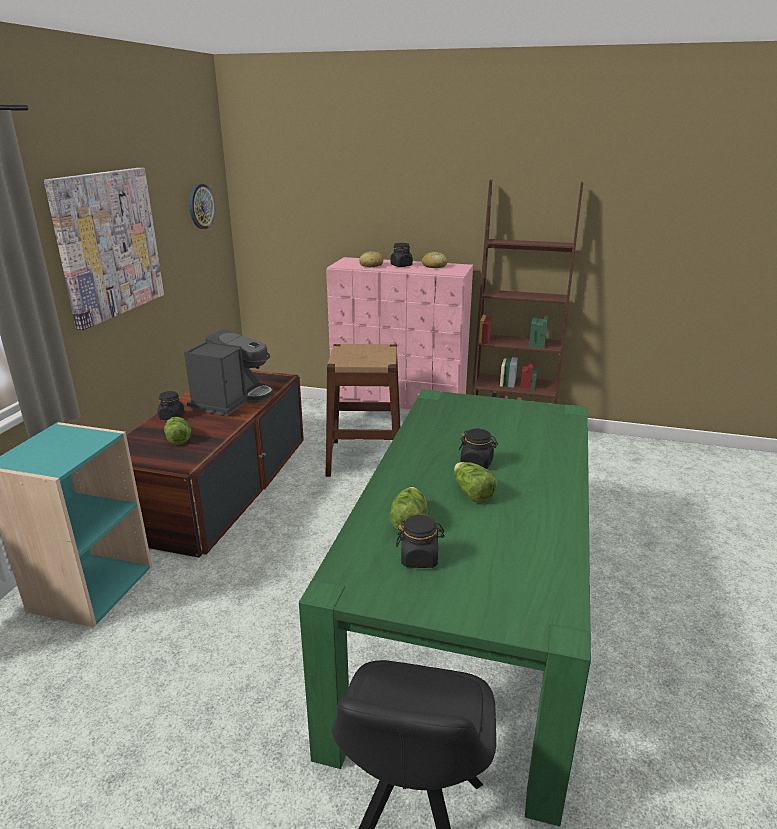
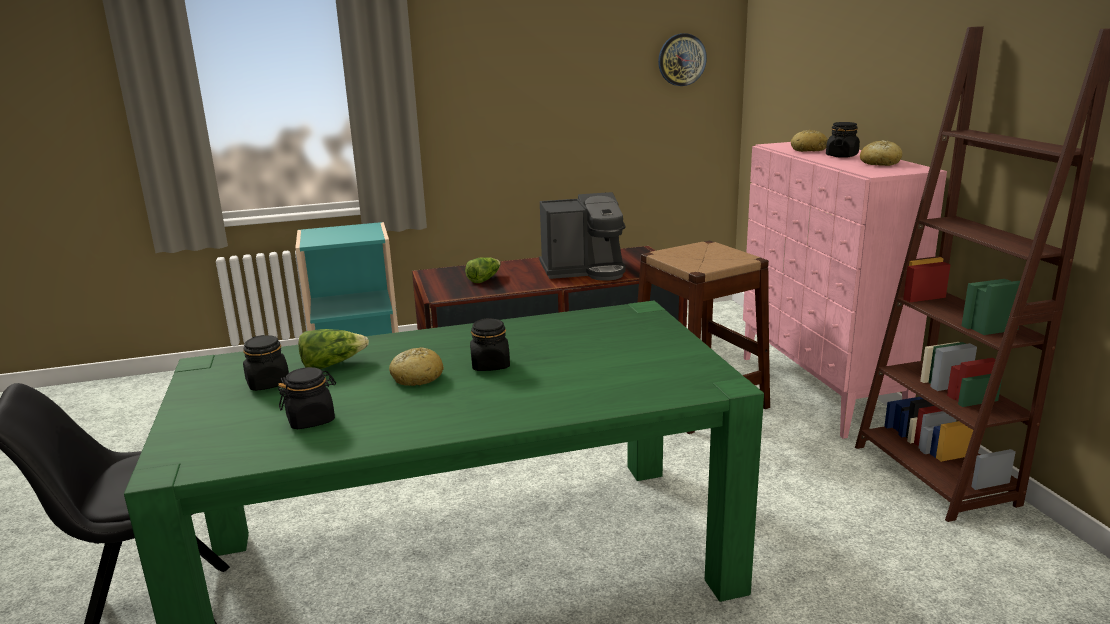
camera: 60 degrees right, 5 degrees down
picture [44,168,164,330] -> none
black jar [158,391,185,420] -> black jar moved to [278,367,336,429]
lettuce [454,462,497,502] -> bread [389,348,444,386]

